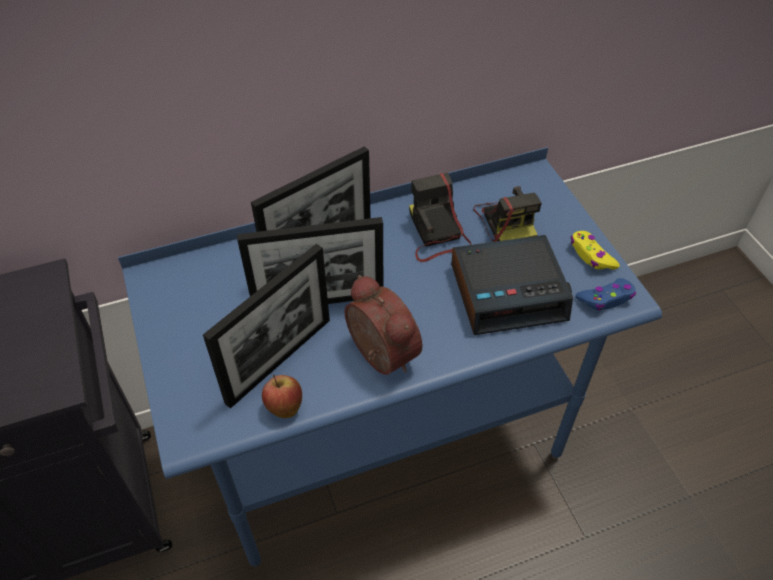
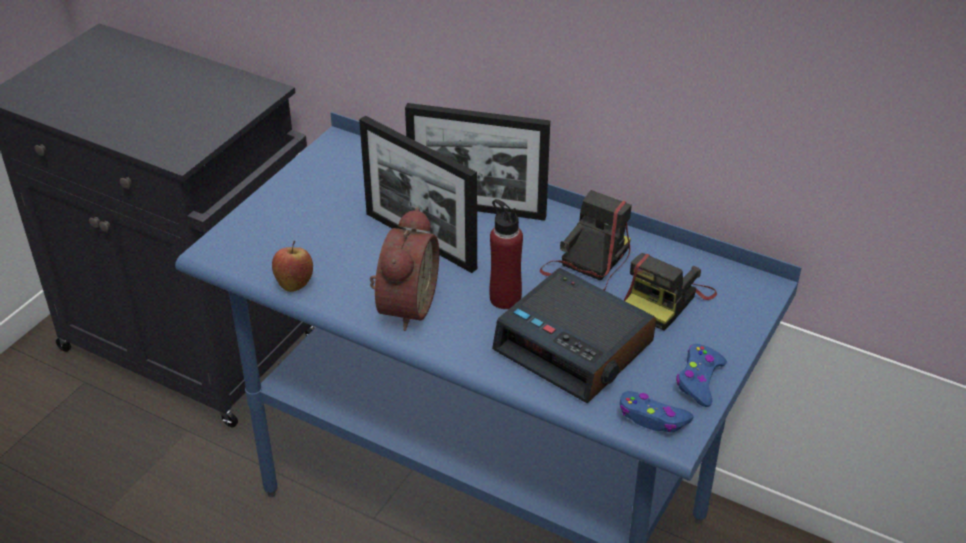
camera: 50 degrees right, 10 degrees down
picture frame [203,244,330,409] -> none
yellow game controller [571,231,620,270] -> blue game controller [676,344,727,407]
none -> red bottle [489,199,523,309]

